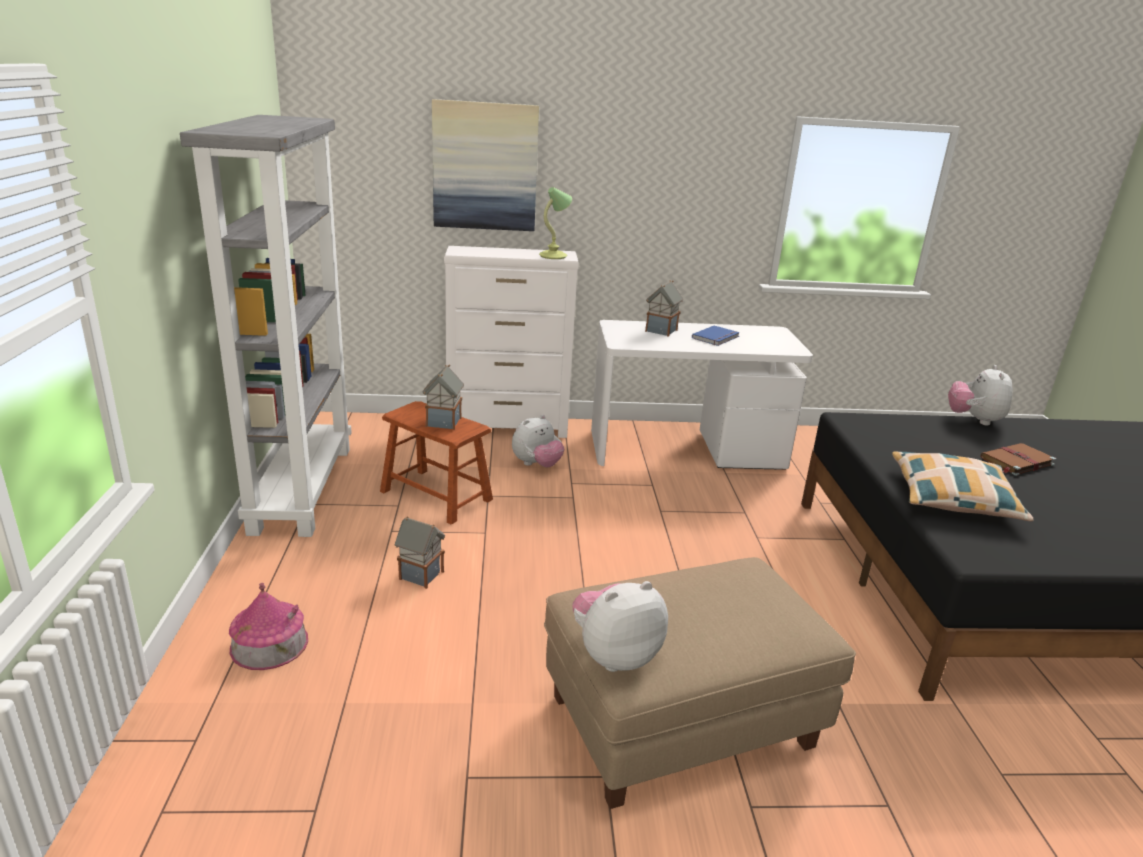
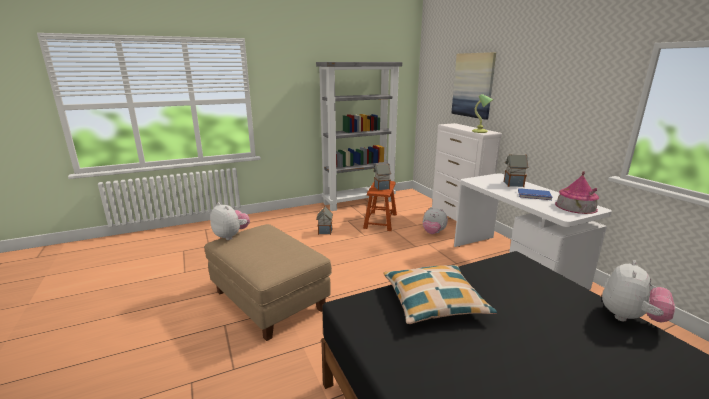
camera: 70 degrees right, 5 degrees down
toy house [229,583,308,670] -> toy house moved to [555,171,599,214]
plush toy [948,365,1012,426] -> plush toy turned 135 degrees clockwise [602,260,675,322]
brown book [980,443,1057,476] -> none

